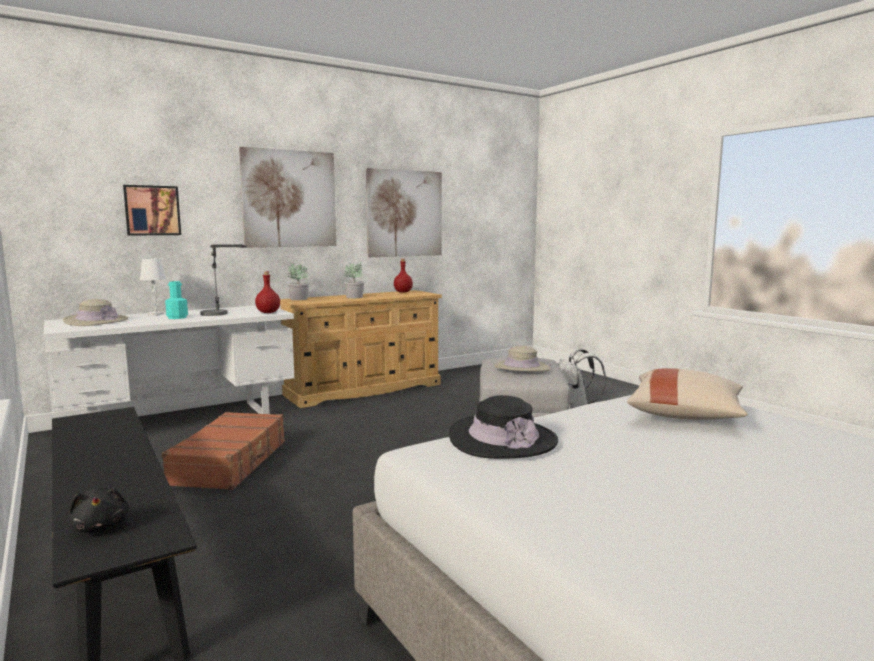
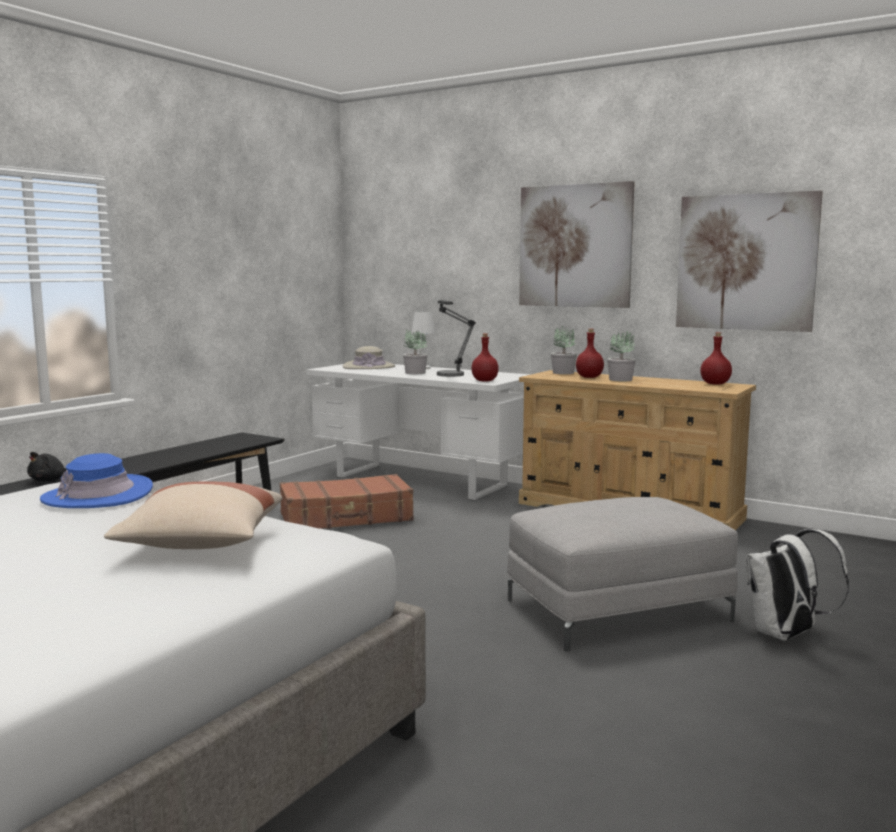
camera: 65 degrees right, 0 degrees up
picture [123,185,181,236] -> none
turquoise bottle [165,281,188,319] -> potted plant [403,329,427,374]
black hat [449,395,558,459] -> blue hat [40,453,153,508]
beige hat [494,346,551,371] -> none
none -> red bottle [576,329,604,378]

